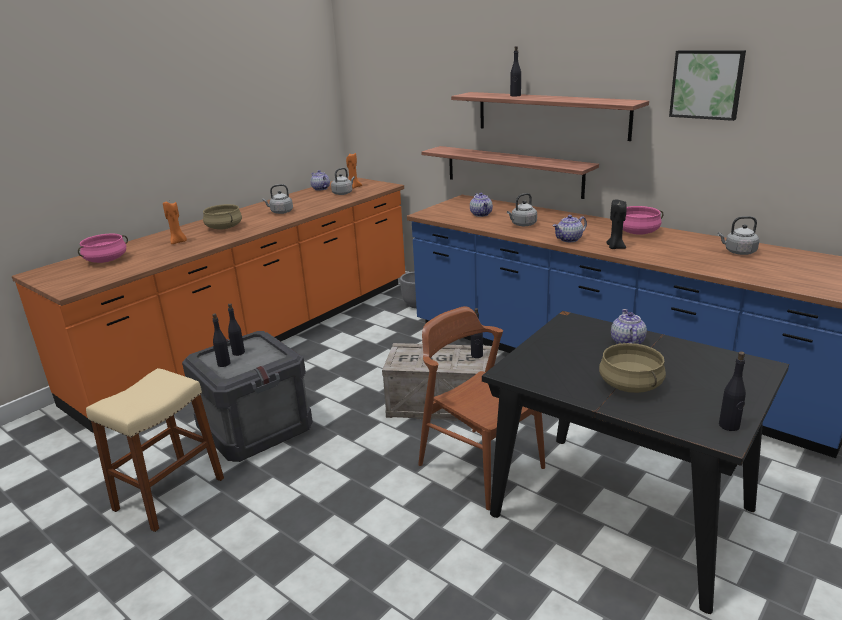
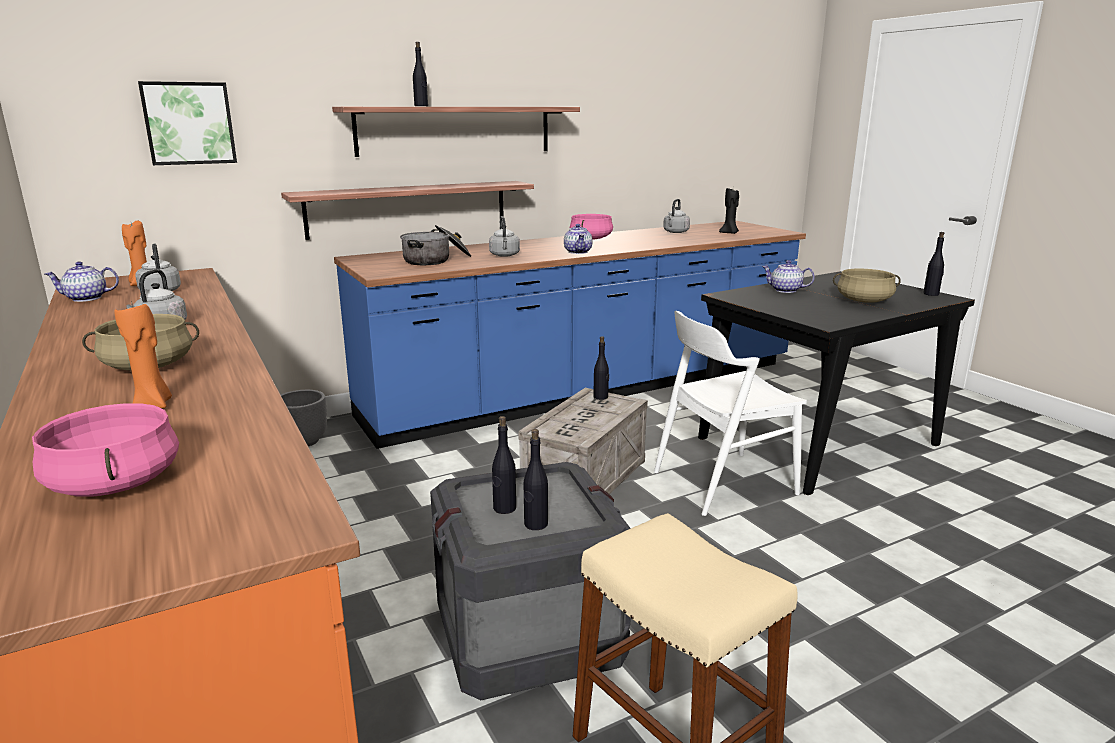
camera: 70 degrees left, 5 degrees down
brown chair [418,306,545,510] -> white chair [654,311,807,516]
teapot [470,193,493,217] -> cooking pot [400,225,471,265]
black candle [606,199,627,249] -> black candle moved to [719,188,739,234]
picture [669,50,746,121] -> picture moved to [138,81,237,165]

